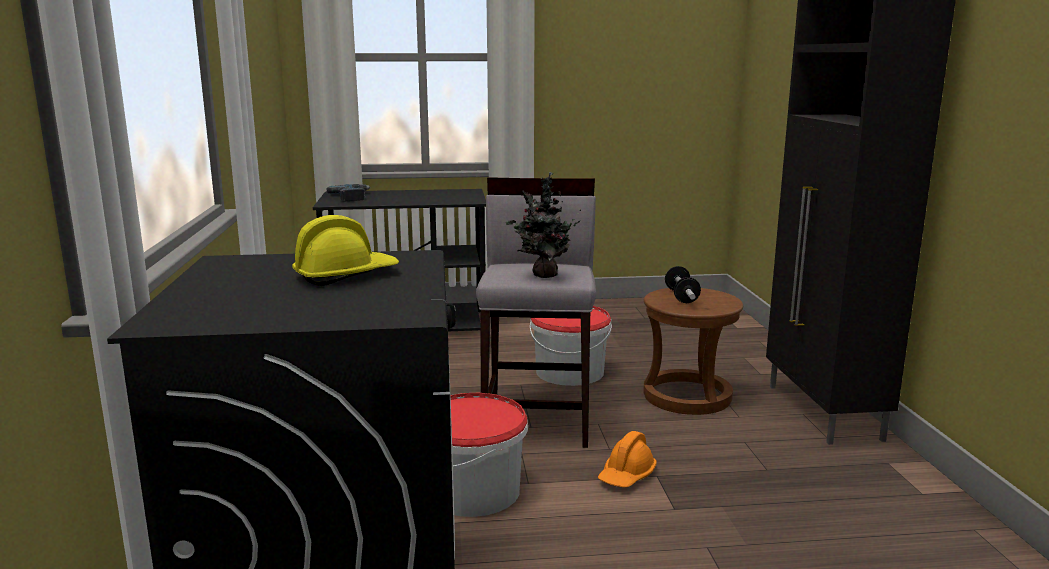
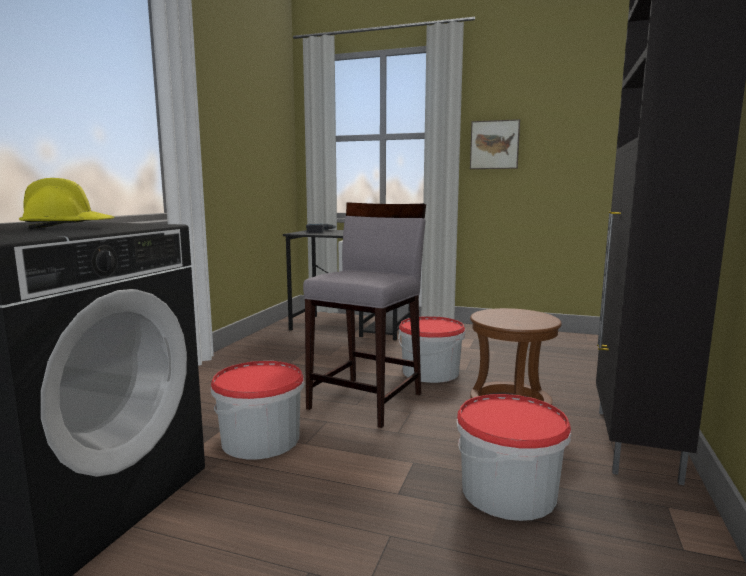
camera: 25 degrees right, 5 degrees down
potted plant [506,172,581,278] -> none
orange hard hat [598,431,657,487] -> none
dumbbell [665,266,701,303] -> none
none -> bucket [457,394,571,521]
none -> picture [470,119,520,169]

